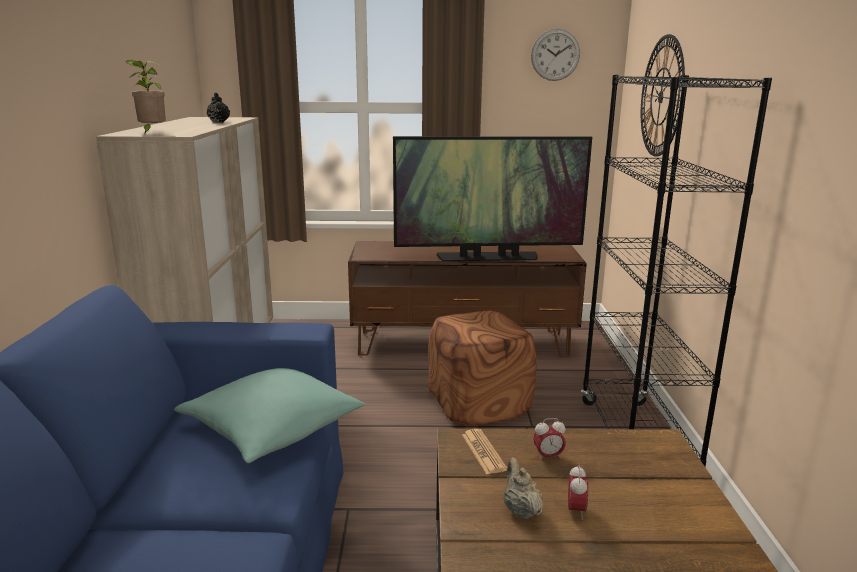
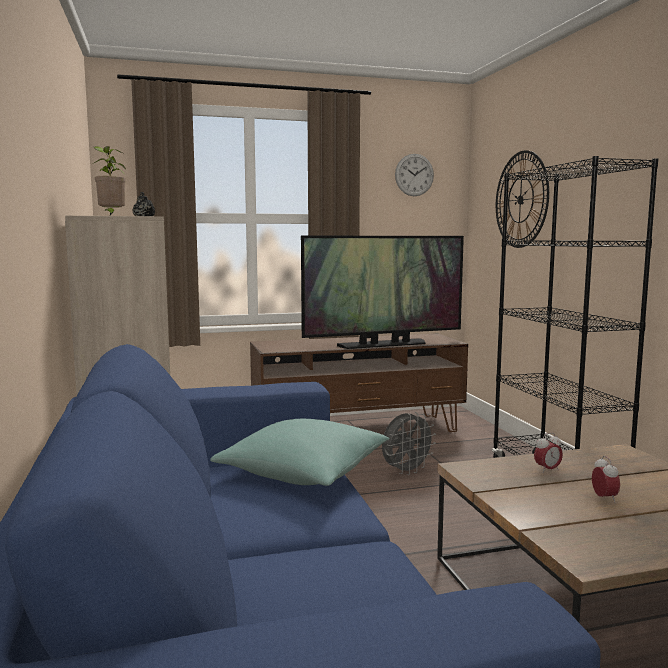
camera: 15 degrees left, 10 degrees down
brown ottoman [428,310,537,426] -> grey fan [382,412,436,475]
newspaper [462,429,507,474] -> none
beige teapot [503,457,543,519] -> none

